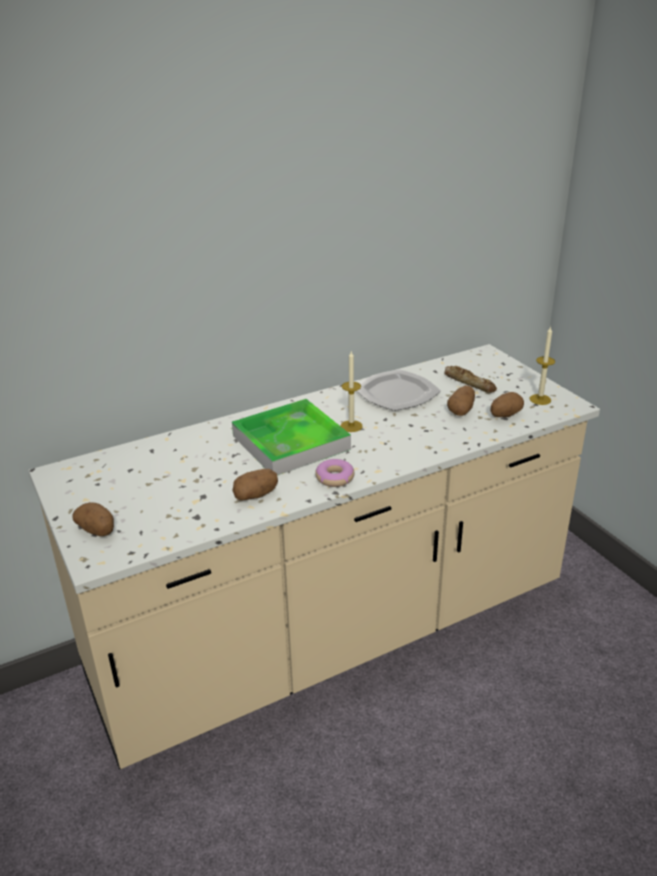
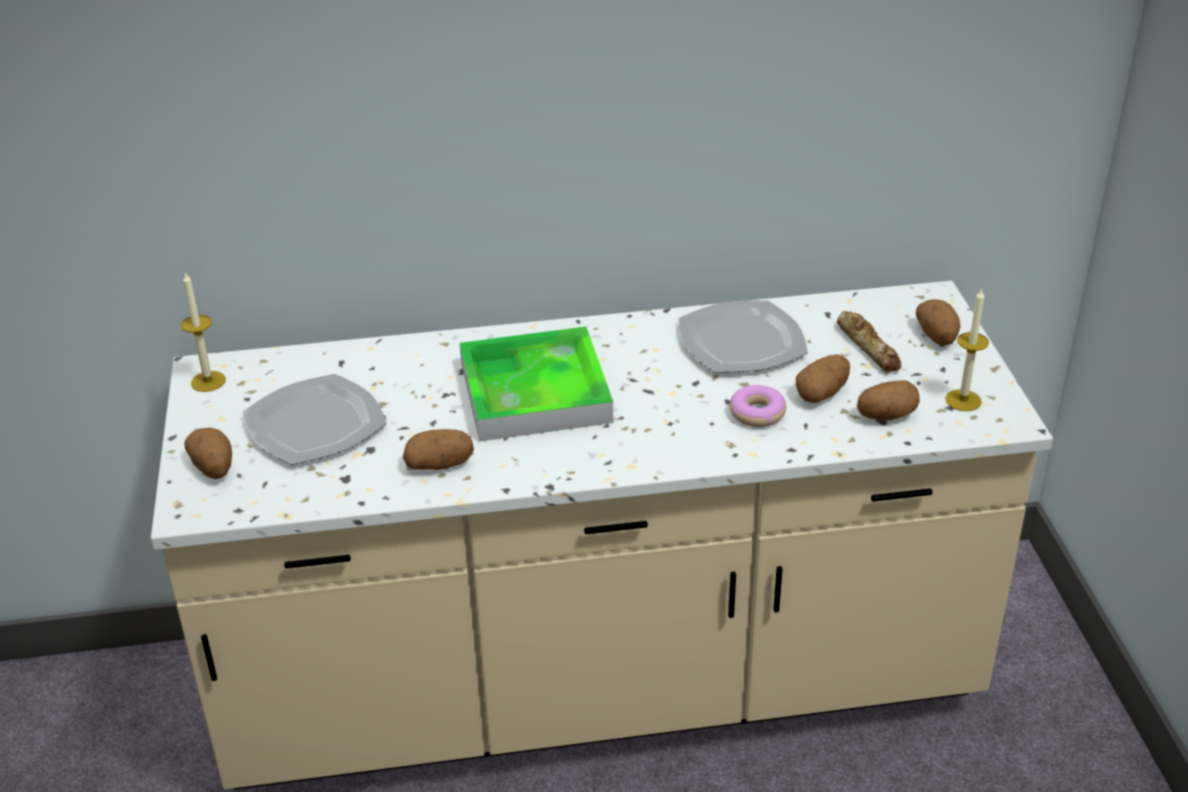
camera: 20 degrees right, 5 degrees up
donut [315,459,355,487] -> donut moved to [729,385,786,427]
candle [340,351,363,432] -> candle moved to [181,272,226,392]
none -> plate [243,374,387,465]
none -> potato [916,299,961,345]

